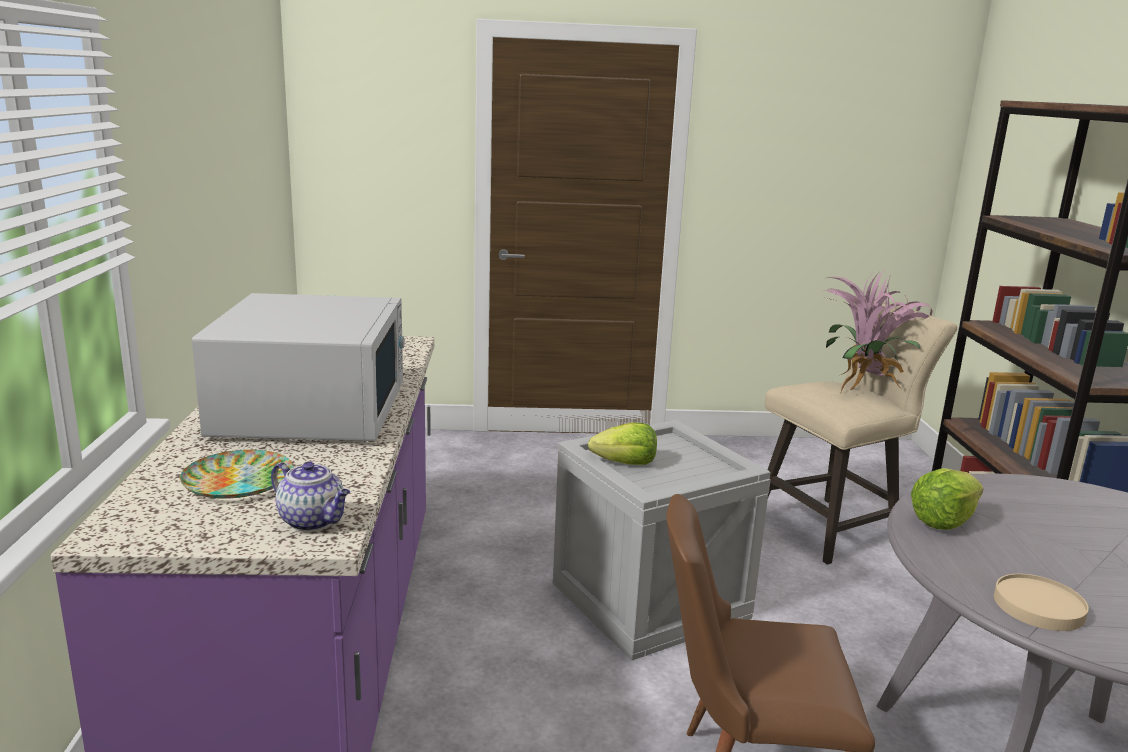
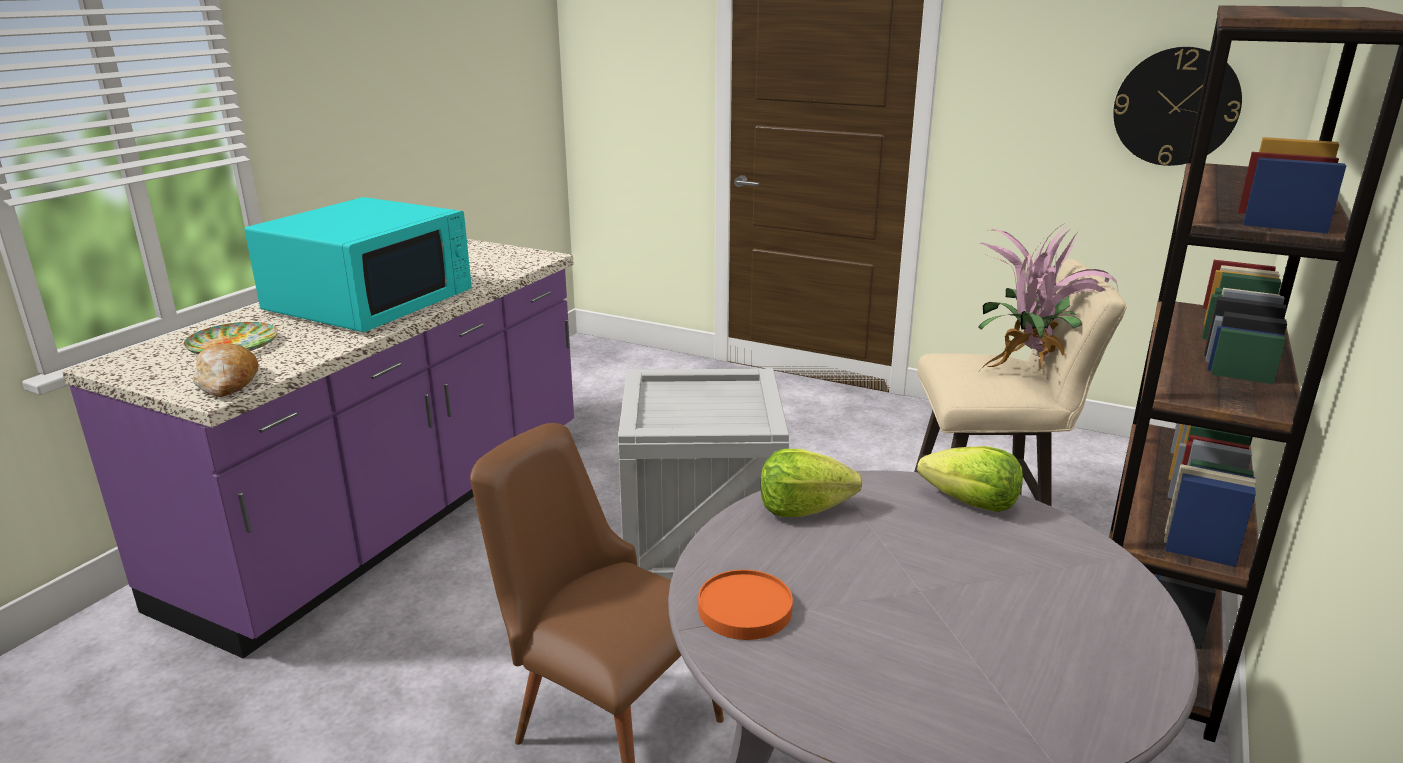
camera: 30 degrees right, 5 degrees up
white microwave [192,293,405,441] -> turquoise microwave [244,197,472,332]
teapot [271,462,350,531] -> bread [193,344,258,397]
lettuce [588,423,657,465] -> lettuce moved to [917,446,1023,512]
beige plate [994,574,1089,631] -> orange plate [698,570,793,640]
none -> wall clock [1113,47,1242,166]

